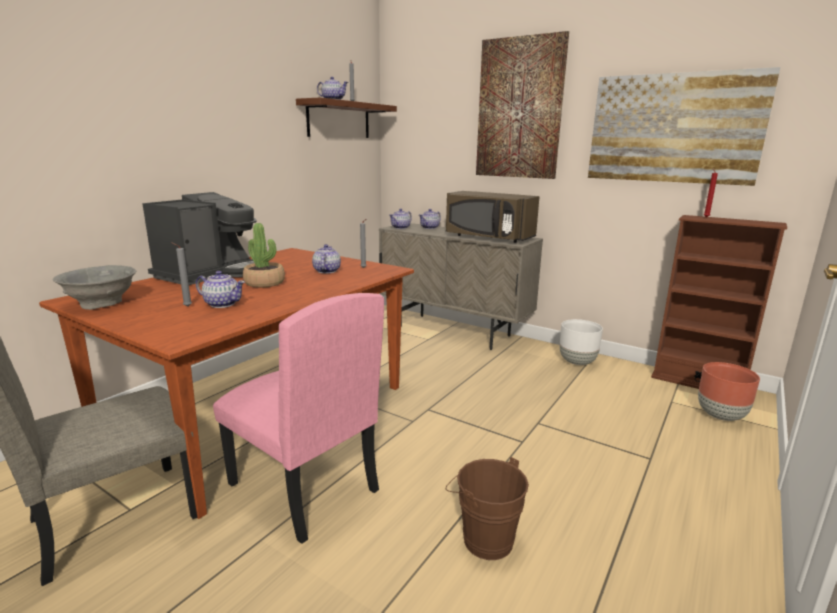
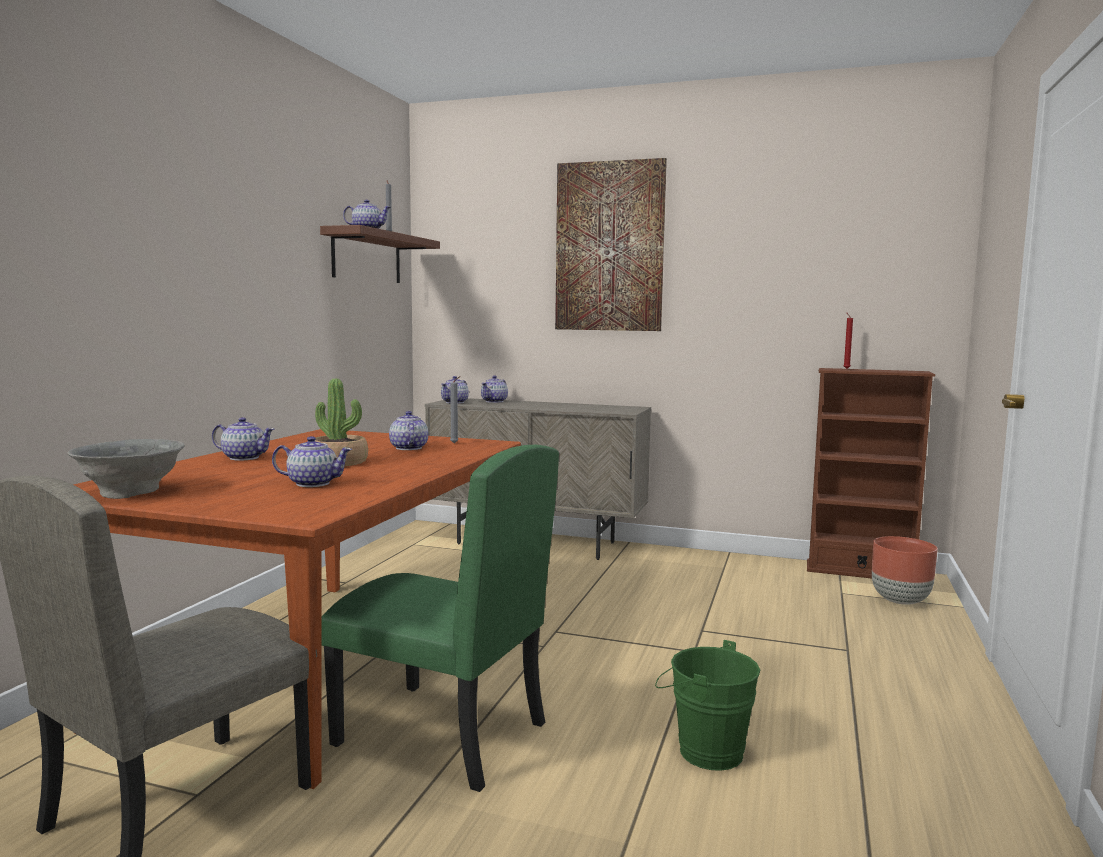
camera: 15 degrees left, 10 degrees down
coffee machine [142,192,257,285] -> teapot [212,417,274,461]
grey candle [171,242,192,307] -> none
pink chair [213,293,384,544] -> green chair [321,445,559,792]
brown microwave [446,191,540,243] -> none
brown bucket [446,457,529,560] -> green bucket [655,640,760,771]
white planter [560,319,603,365] -> none
picture [588,67,780,186] -> none

